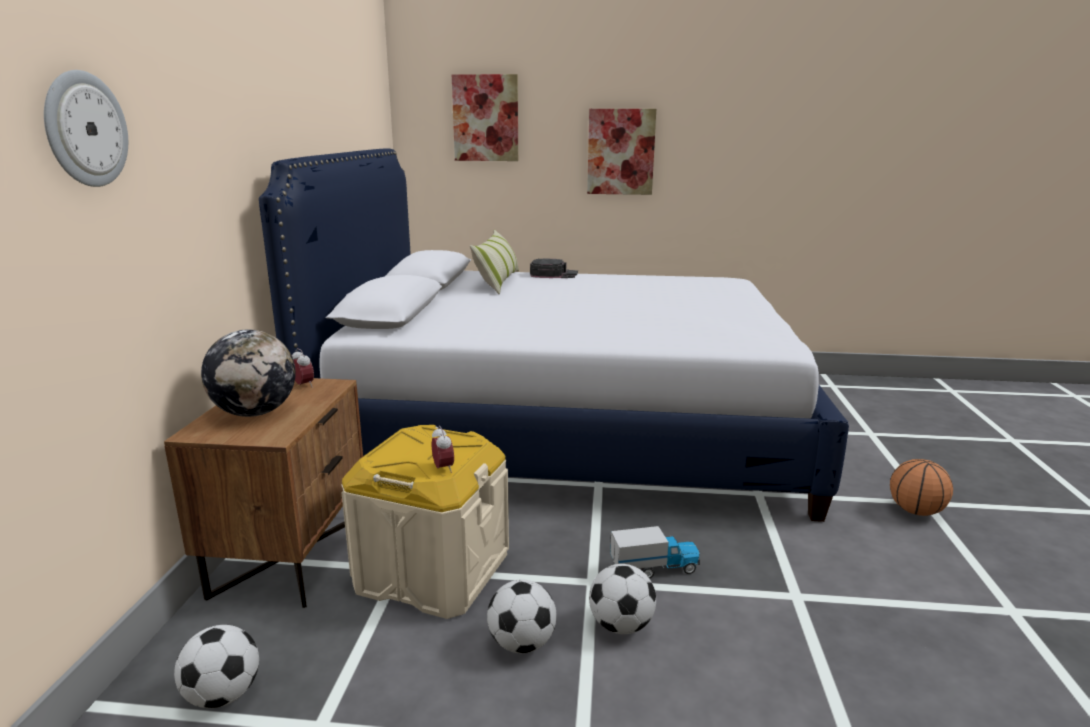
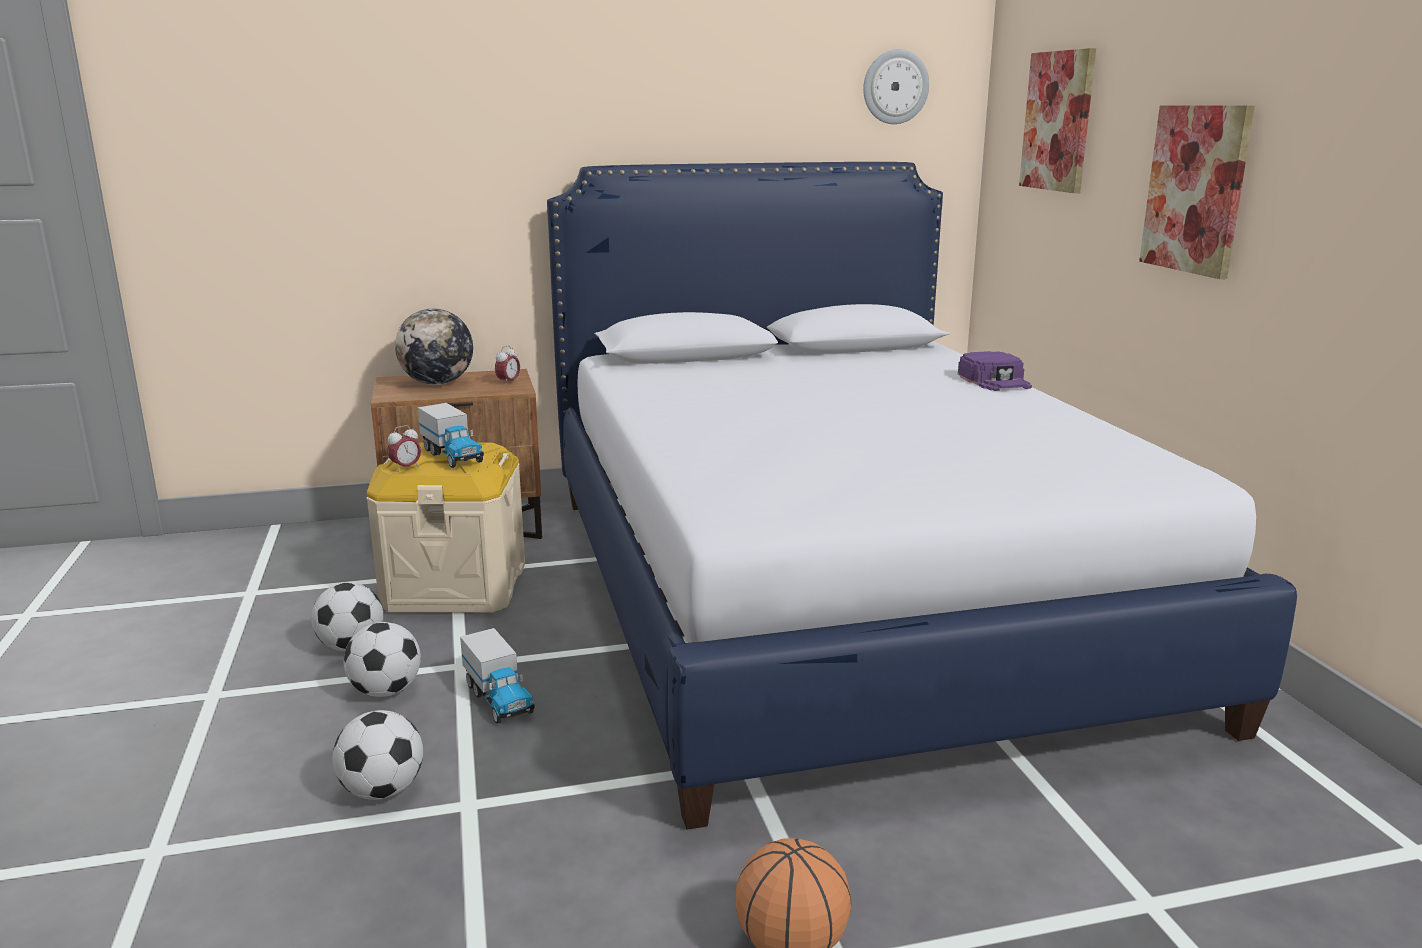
camera: 70 degrees right, 0 degrees up
wall clock [44,70,128,187] -> wall clock moved to [863,49,929,124]
football [174,625,259,708] -> football moved to [333,710,423,800]
pillow [470,229,519,294] -> none
black cap [530,258,578,278] -> purple cap [958,351,1032,391]
none -> toy truck [418,403,484,468]

